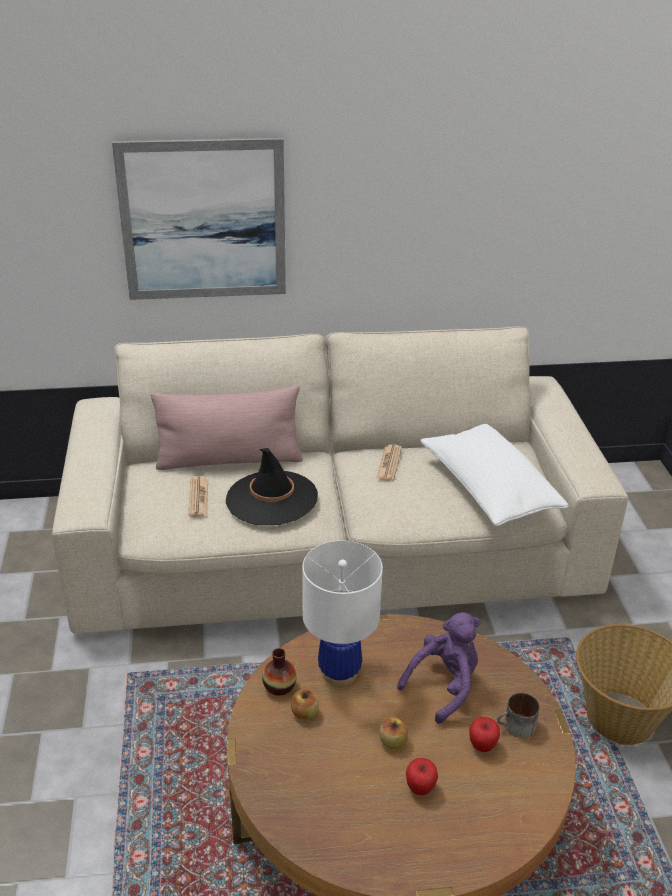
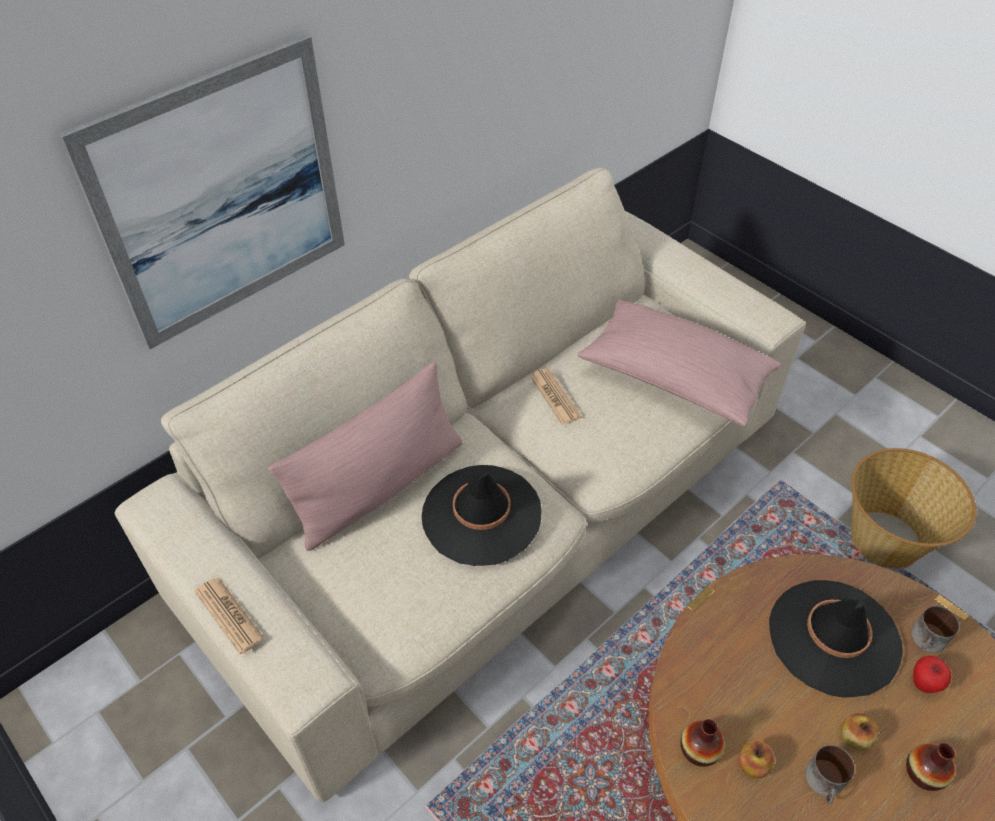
camera: 35 degrees left, 15 degrees up
newspaper [188,476,208,517] -> newspaper moved to [195,578,265,654]
white table lamp [302,541,383,686] -> none
purple plush toy [397,612,481,723] -> black hat [769,580,903,698]
apple [406,758,438,795] -> vase [906,743,955,791]
white pillow [420,424,569,526] -> pink pillow [578,299,781,427]
none -> mug [805,745,855,804]

